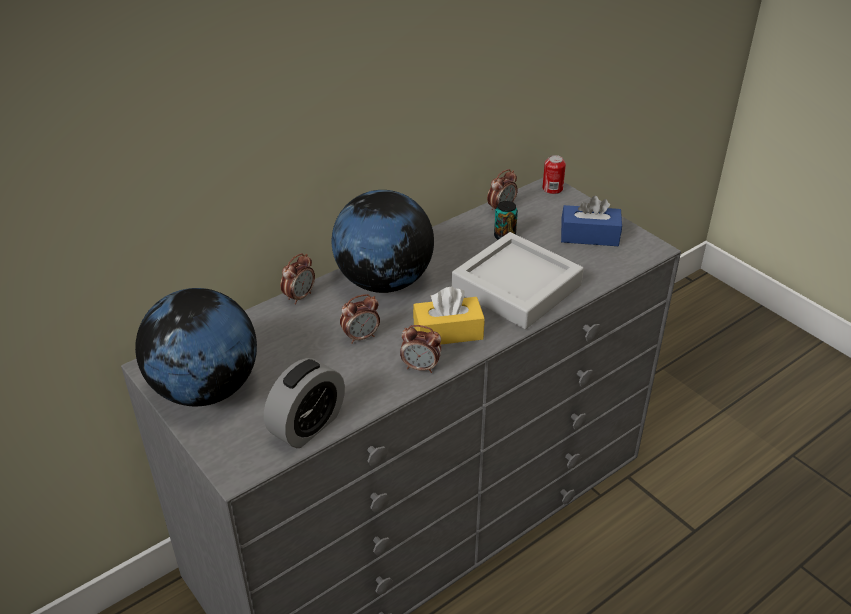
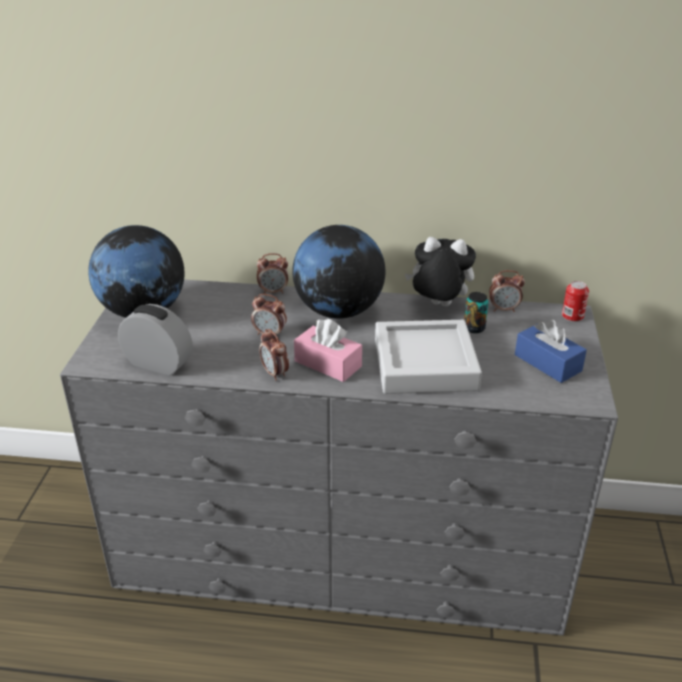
camera: 45 degrees right, 5 degrees down
alarm clock [264,358,345,448] -> alarm clock turned 150 degrees counterclockwise [118,304,193,375]
yellow tissue box [413,287,485,345] -> pink tissue box [294,319,362,382]
none -> plush toy [405,237,476,306]

